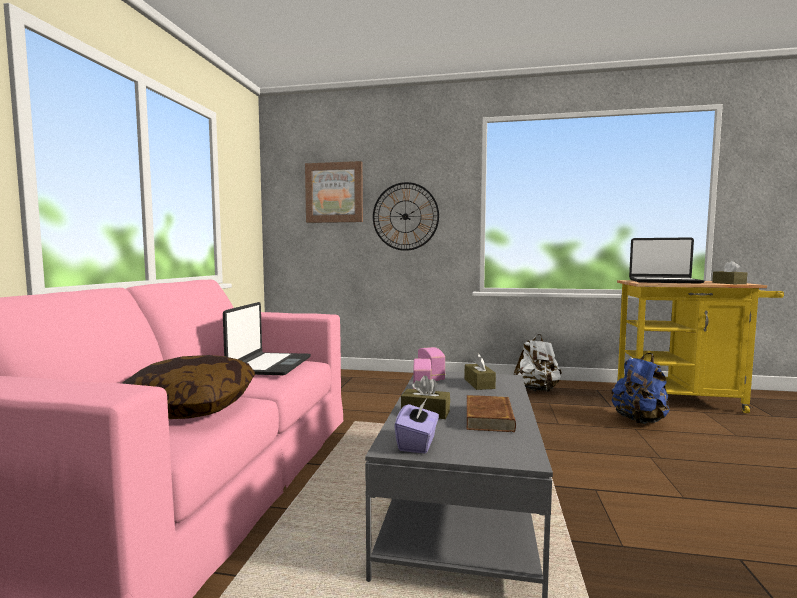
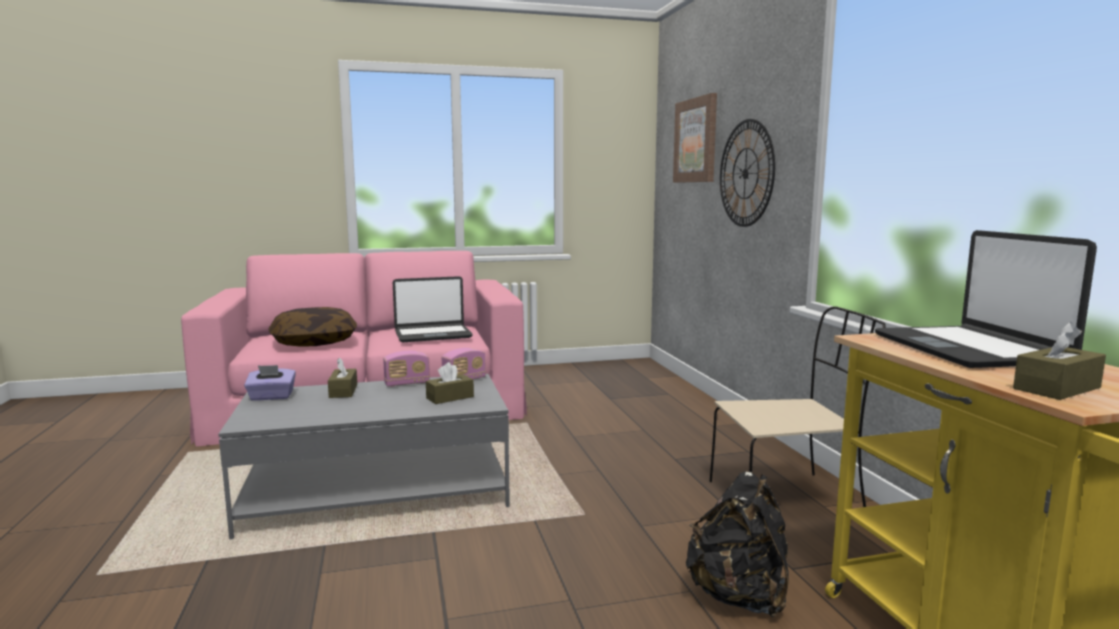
camera: 65 degrees right, 5 degrees up
brown book [467,395,516,432] -> none
white backpack [514,334,562,392] -> beige chair [710,306,886,507]
blue backpack [611,353,670,424] -> black backpack [686,471,788,618]

